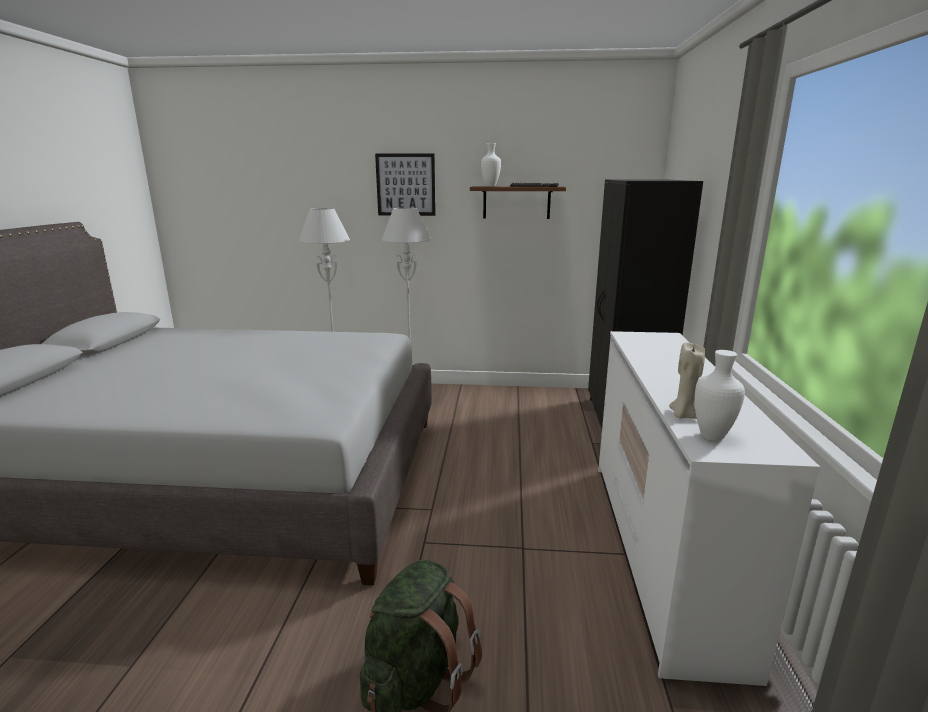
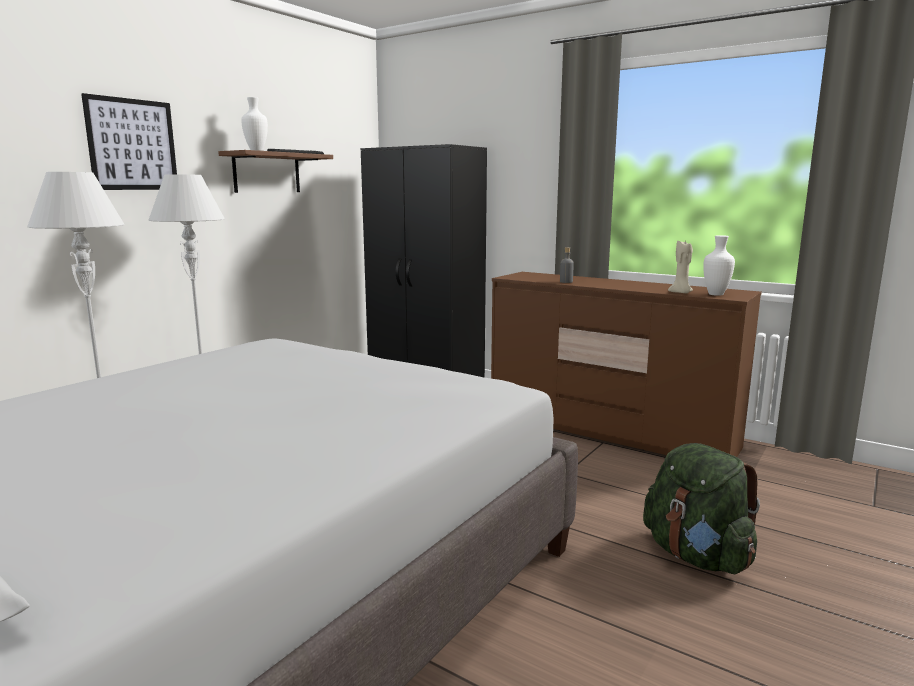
camera: 60 degrees left, 5 degrees down
white dresser [598,331,820,687] -> brown dresser [491,272,762,457]
none -> grey bottle [560,247,574,283]

